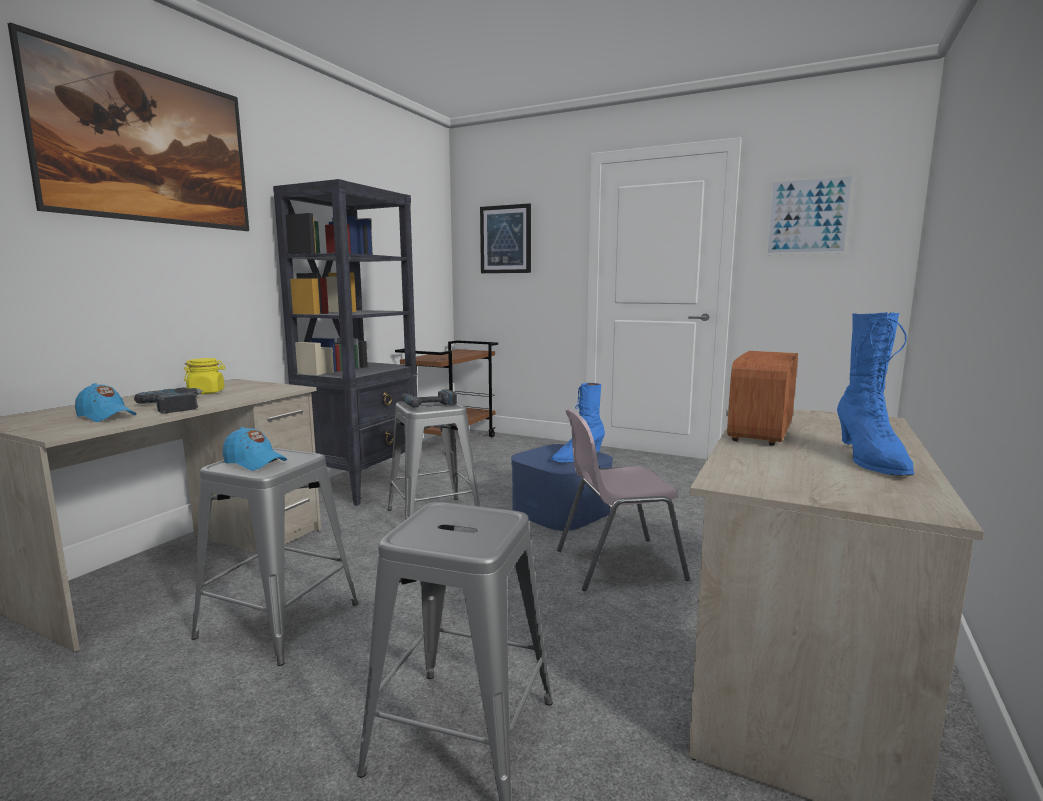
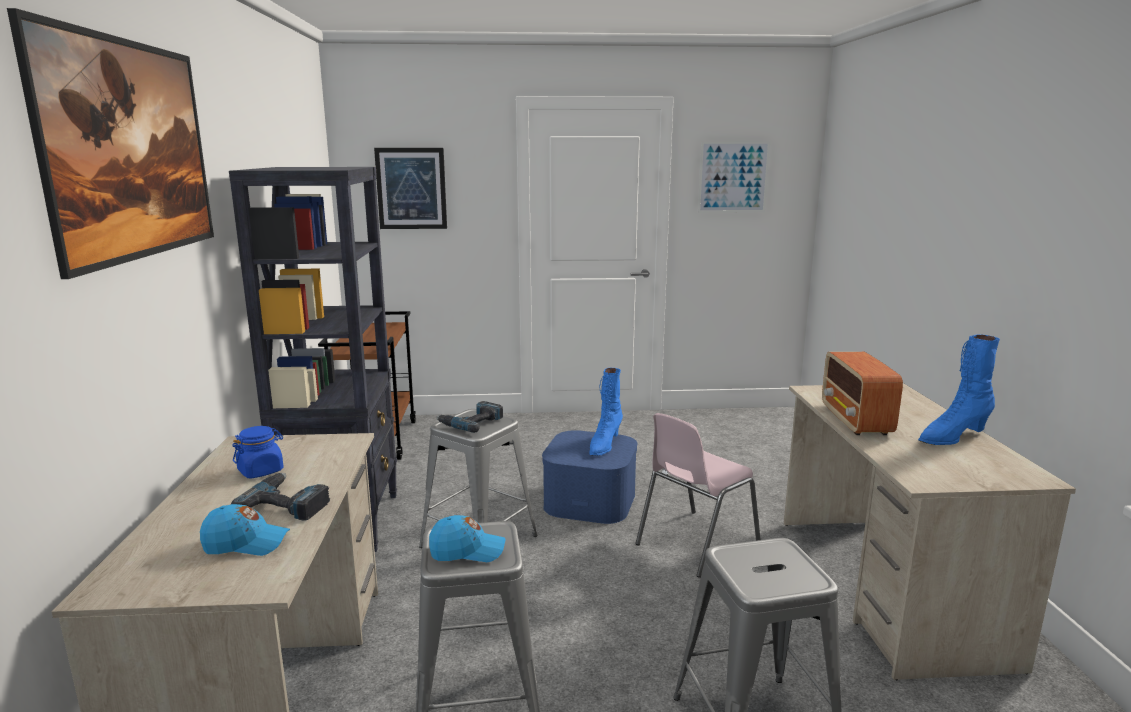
camera: 30 degrees left, 5 degrees up
yellow jar [184,358,225,394] -> blue jar [232,426,284,478]
blue boot [837,312,914,476] -> blue boot turned 90 degrees clockwise [918,334,1000,445]

